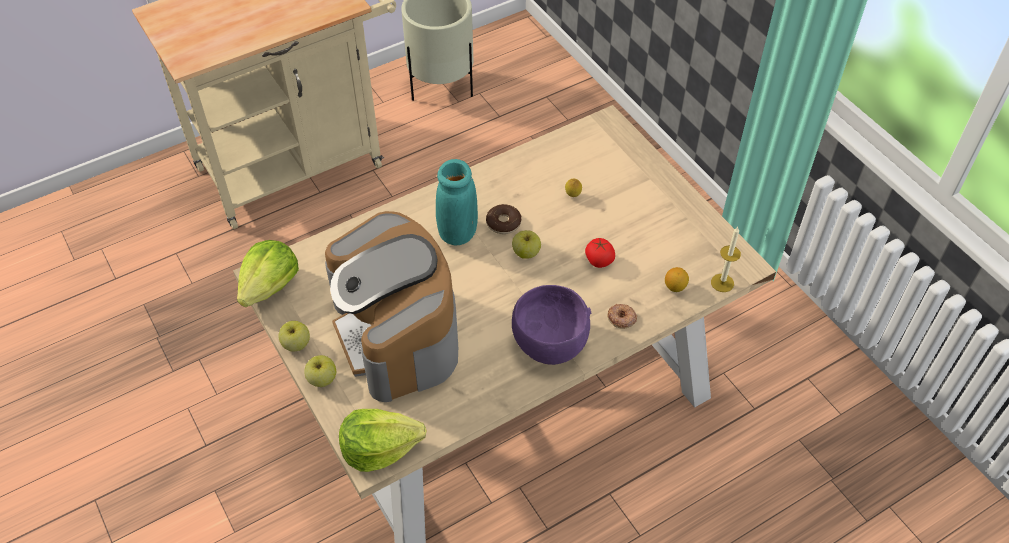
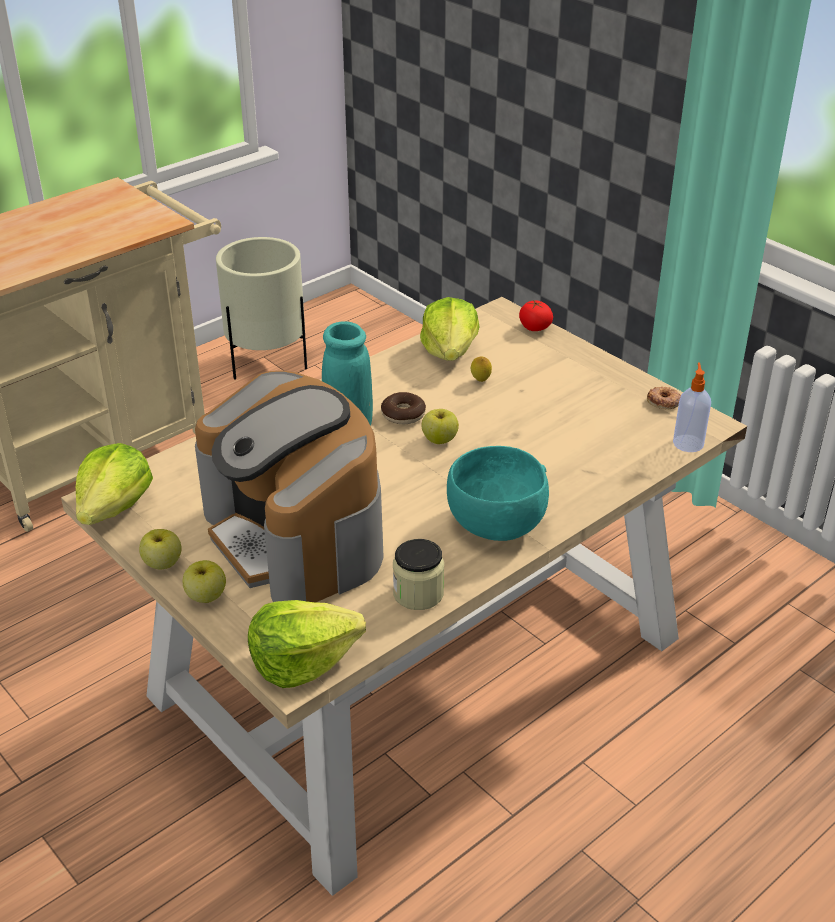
camera: 10 degrees left, 15 degrees down
purple bowl [512,285,591,365] -> turquoise bowl [447,446,549,541]
tomato [585,238,615,268] -> tomato moved to [519,300,553,331]
donut [607,304,637,329] -> donut moved to [647,387,681,409]
lemon [665,267,689,292] -> none
candle [711,227,741,292] -> soap dispenser [673,362,711,452]
none -> jar [393,539,444,610]
none -> lettuce [420,297,479,361]

